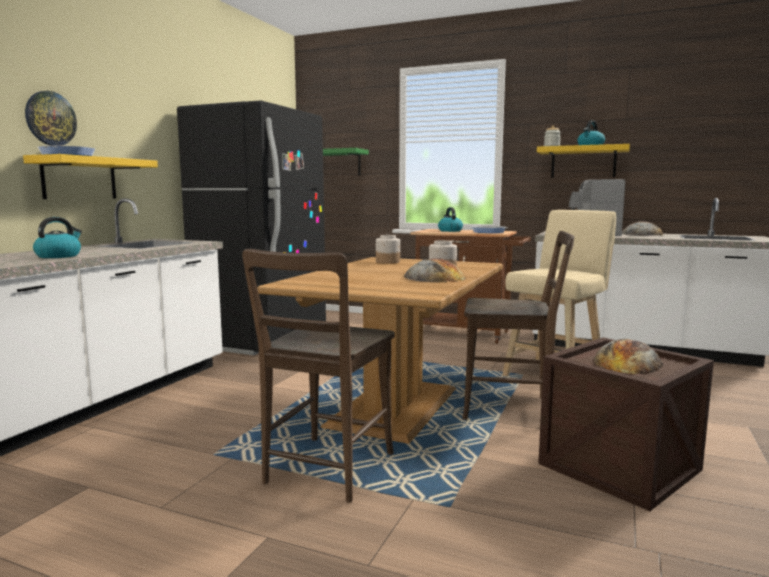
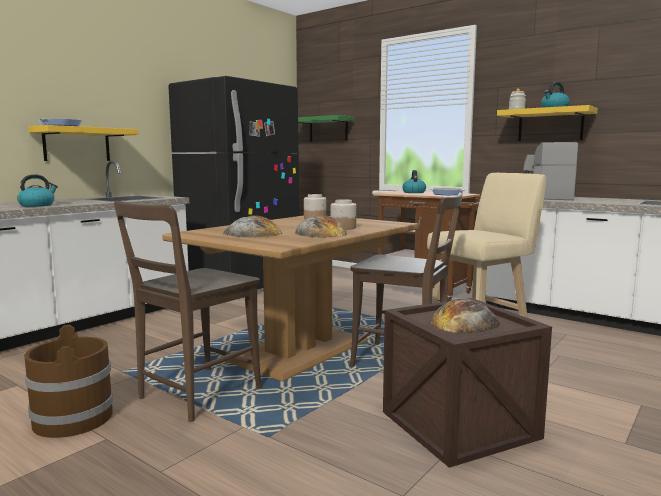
camera: 15 degrees right, 0 degrees up
wall clock [25,91,77,146] -> none
bread [622,221,663,236] -> bread moved to [223,215,282,237]
none -> brown bucket [24,325,113,438]

